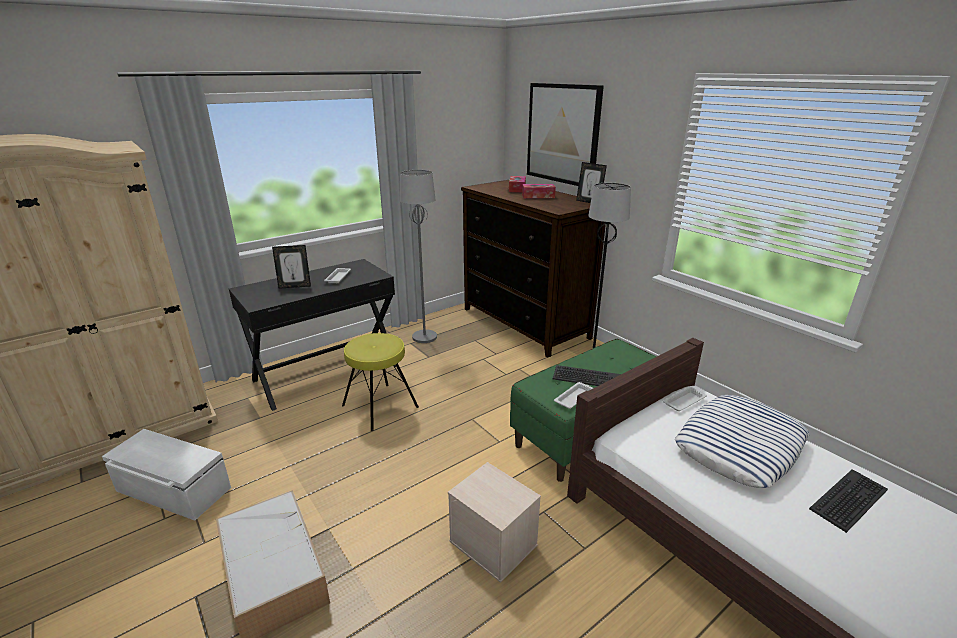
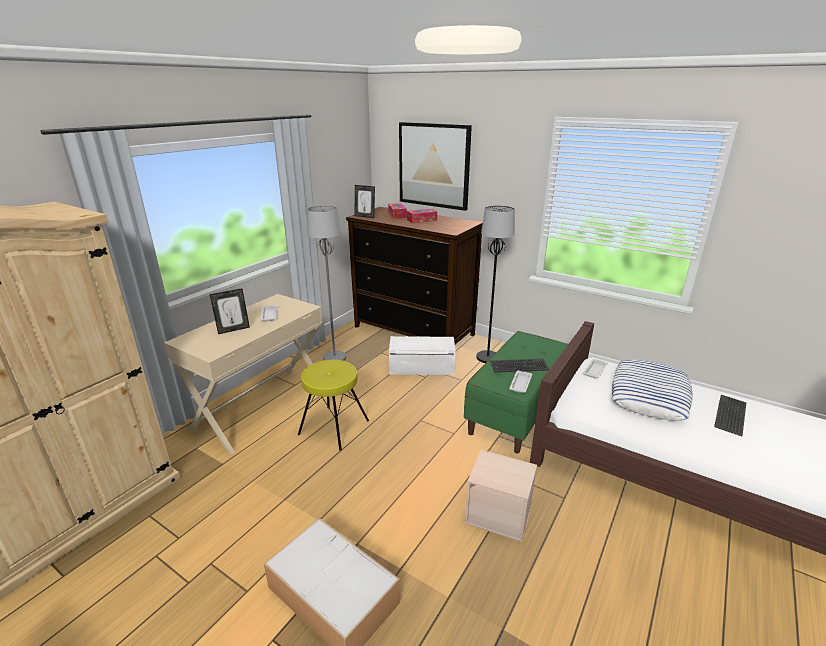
camera: 20 degrees left, 0 degrees up
white storage box [102,429,231,521] -> white storage box moved to [389,336,456,375]
black desk [229,259,396,411] -> beige desk [164,294,323,455]
picture frame [576,162,607,203] -> picture frame moved to [355,185,375,218]

